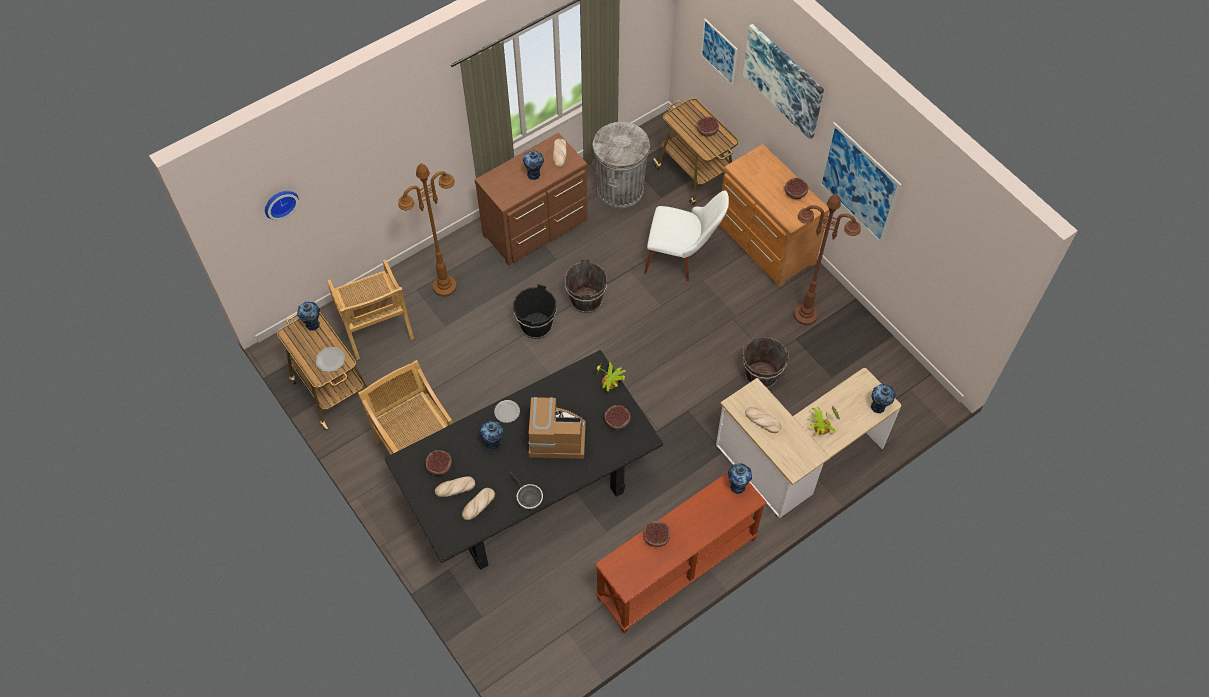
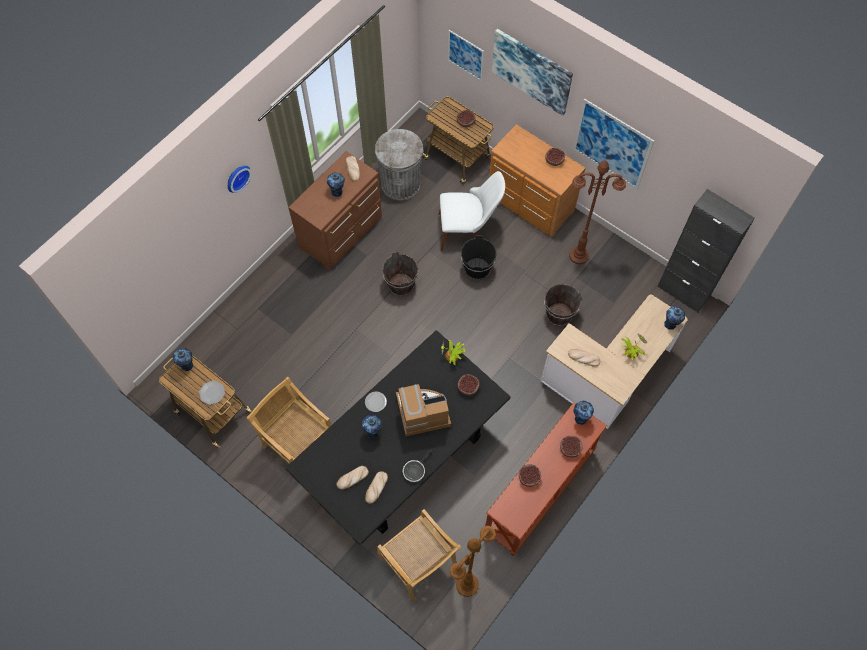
camera: 15 degrees left, 5 degrees up
wall clock [265,191,299,220] -> wall clock moved to [228,166,251,193]
beige chair [327,260,414,360] -> beige chair moved to [377,509,461,602]
brown floor lamp [398,163,457,297] -> brown floor lamp moved to [450,526,496,597]
bowl [425,450,452,475] -> bowl moved to [560,436,582,457]
frying pan [510,472,543,509] -> frying pan turned 90 degrees clockwise [403,449,432,482]
black bucket [513,284,556,339] -> black bucket moved to [461,235,497,280]
none -> black cabinet [657,189,755,313]

